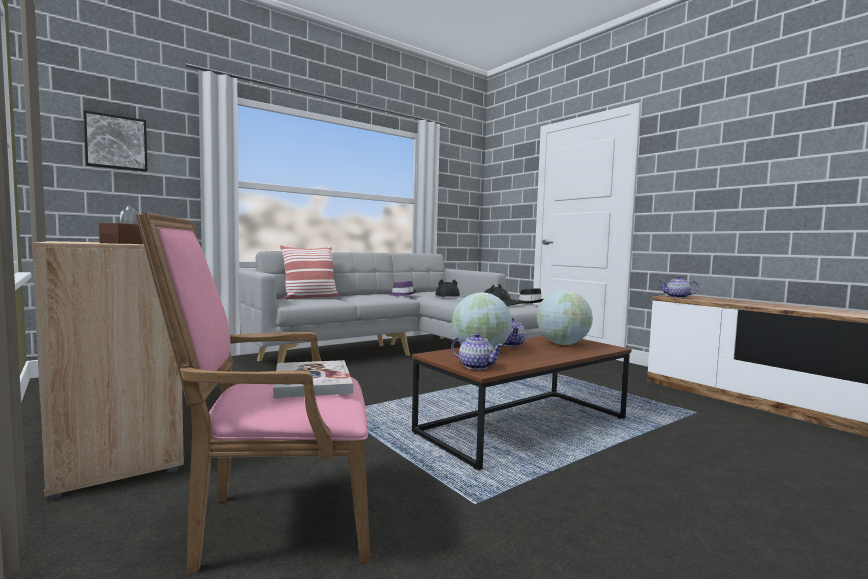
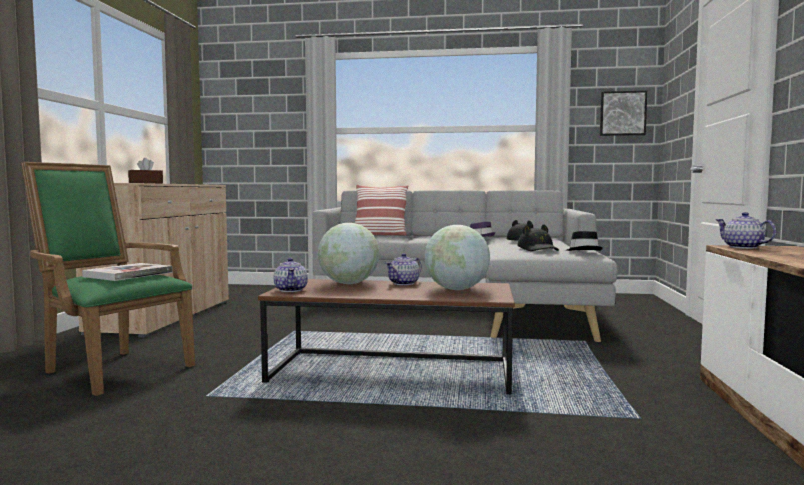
camera: 45 degrees right, 0 degrees up
picture [84,110,147,172] -> picture moved to [600,91,647,136]
pink armchair [136,212,371,574] -> green armchair [21,162,195,396]

